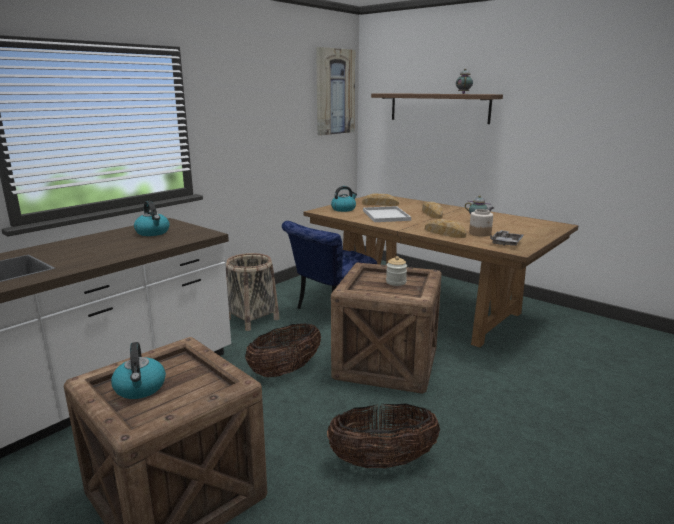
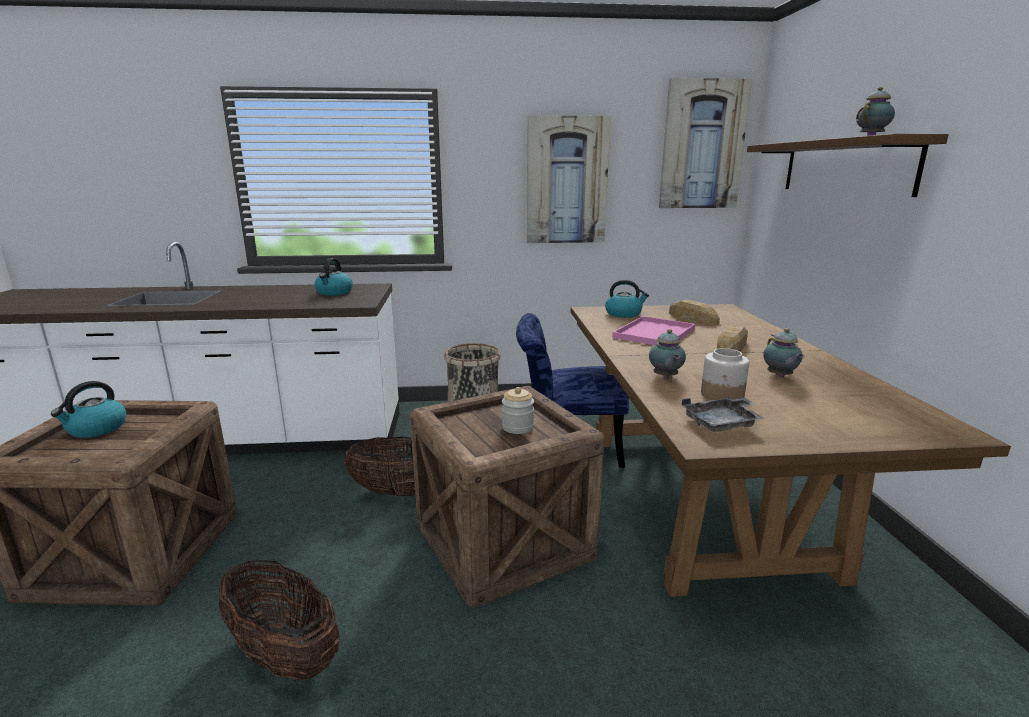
camera: 45 degrees right, 0 degrees up
white tray [363,206,411,222] -> pink tray [612,316,695,345]
bread [425,219,466,238] -> teapot [649,329,686,378]
none -> picture [527,115,611,243]

